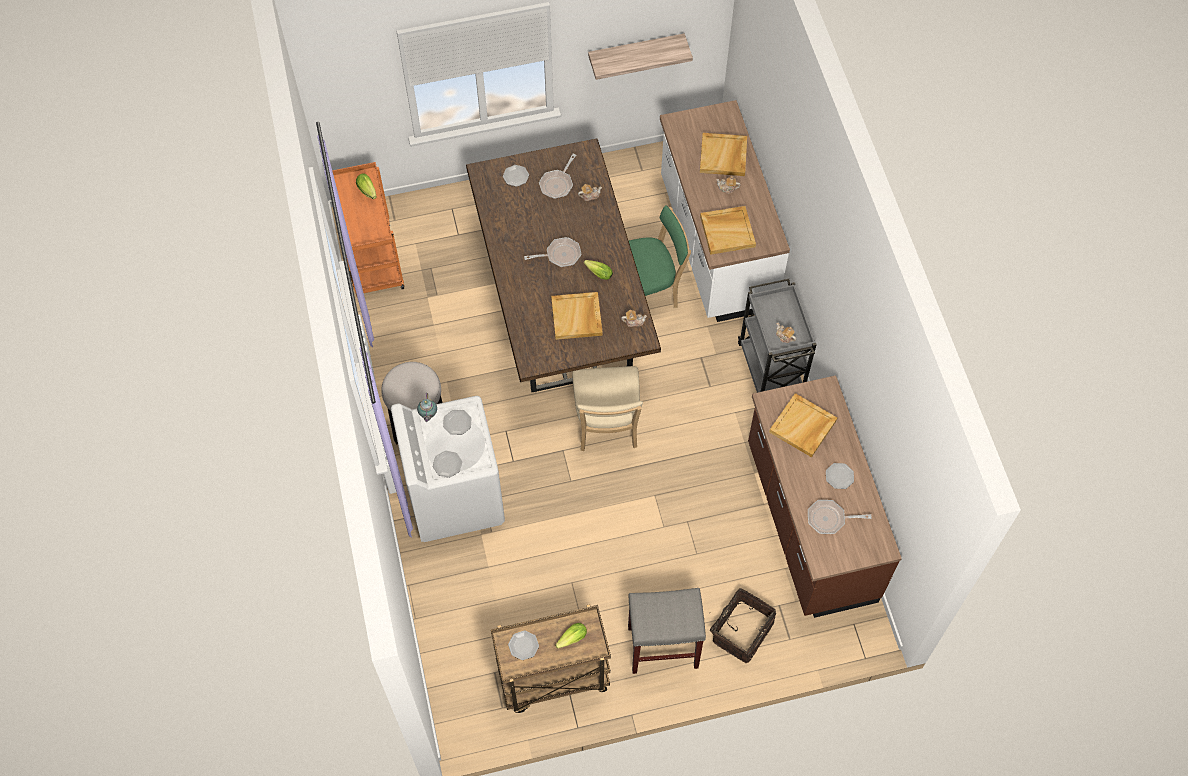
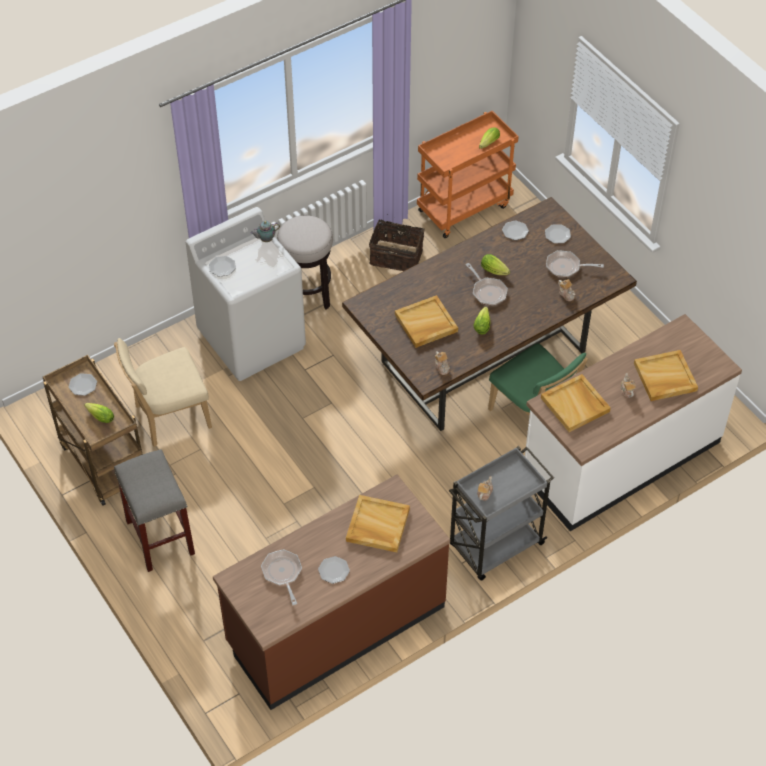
camera: 70 degrees right, 10 degrees down
plate [443,410,472,435] -> plate moved to [502,220,529,240]
beige chair [572,366,643,451] -> beige chair moved to [114,338,212,447]
shelf [588,34,693,80] -> none
basket [710,588,776,663] -> basket moved to [369,219,425,271]
none -> lettuce [481,254,510,275]

